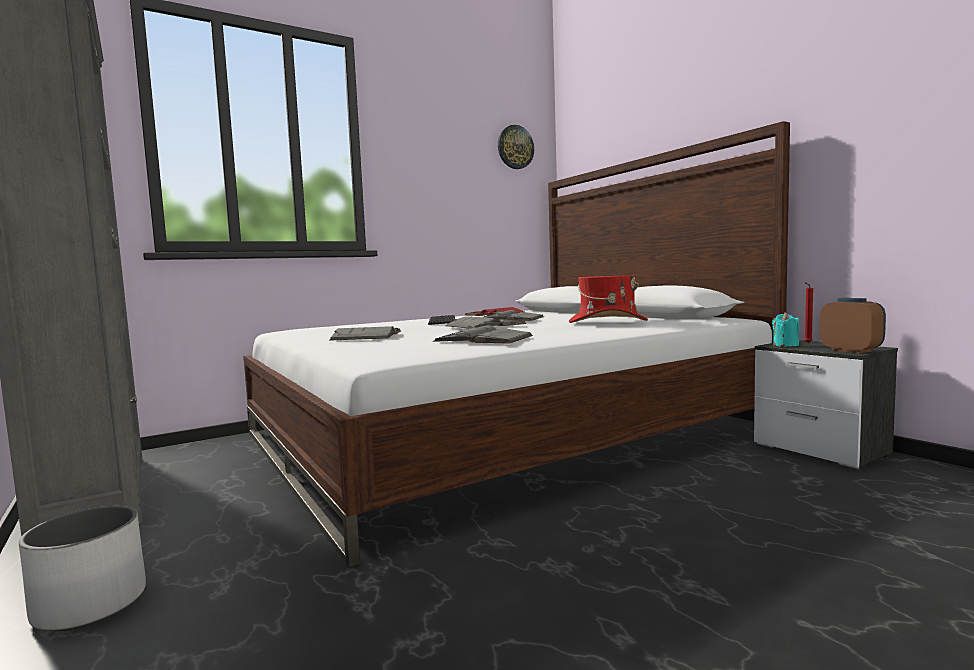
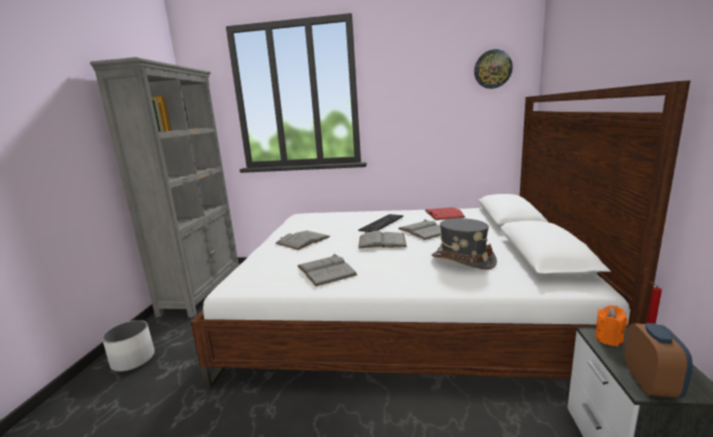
camera: 40 degrees right, 10 degrees up
red hat [569,275,648,323] -> grey hat [432,218,497,270]
turquoise candle [772,312,799,347] -> orange candle [595,305,627,347]

